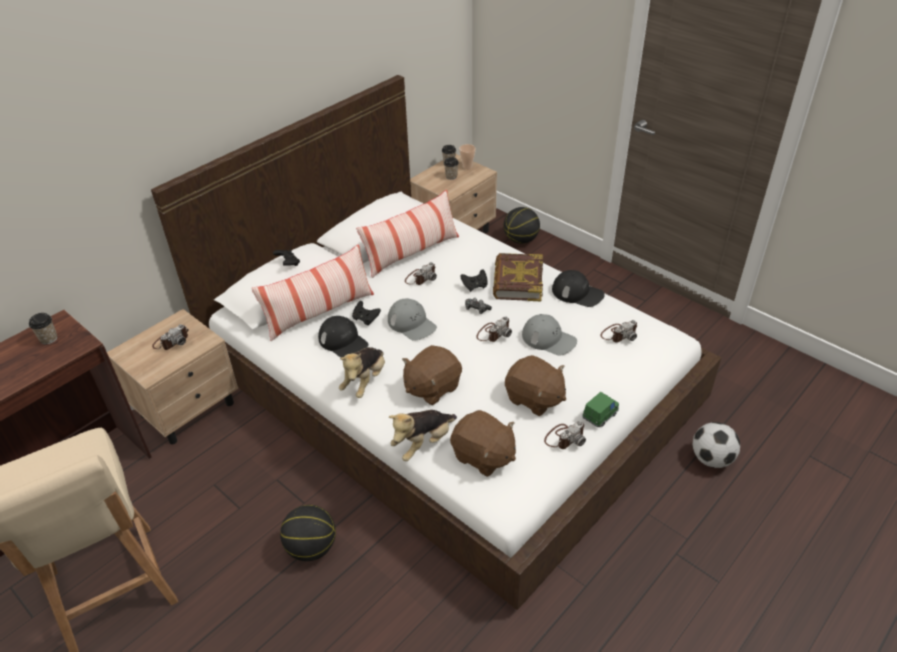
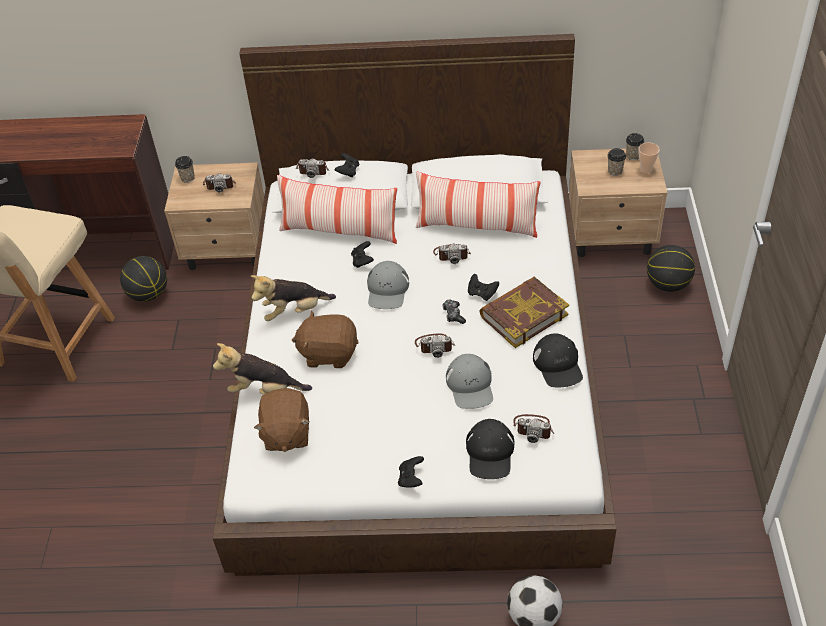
camera: 50 degrees right, 5 degrees up
cup [29,313,57,344] -> cup moved to [175,156,195,183]
basketball [280,505,336,561] -> basketball moved to [120,256,167,302]
black cap [318,316,369,358] -> black cap moved to [466,419,515,479]
brown plush toy [505,355,566,416] -> none
camera [544,421,586,449] -> camera moved to [296,158,329,178]
green toy car [582,392,619,427] -> black game controller [398,456,424,487]

